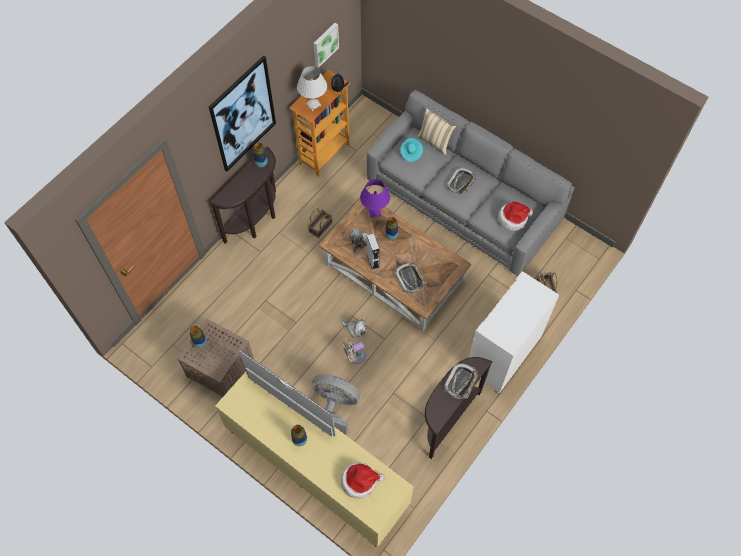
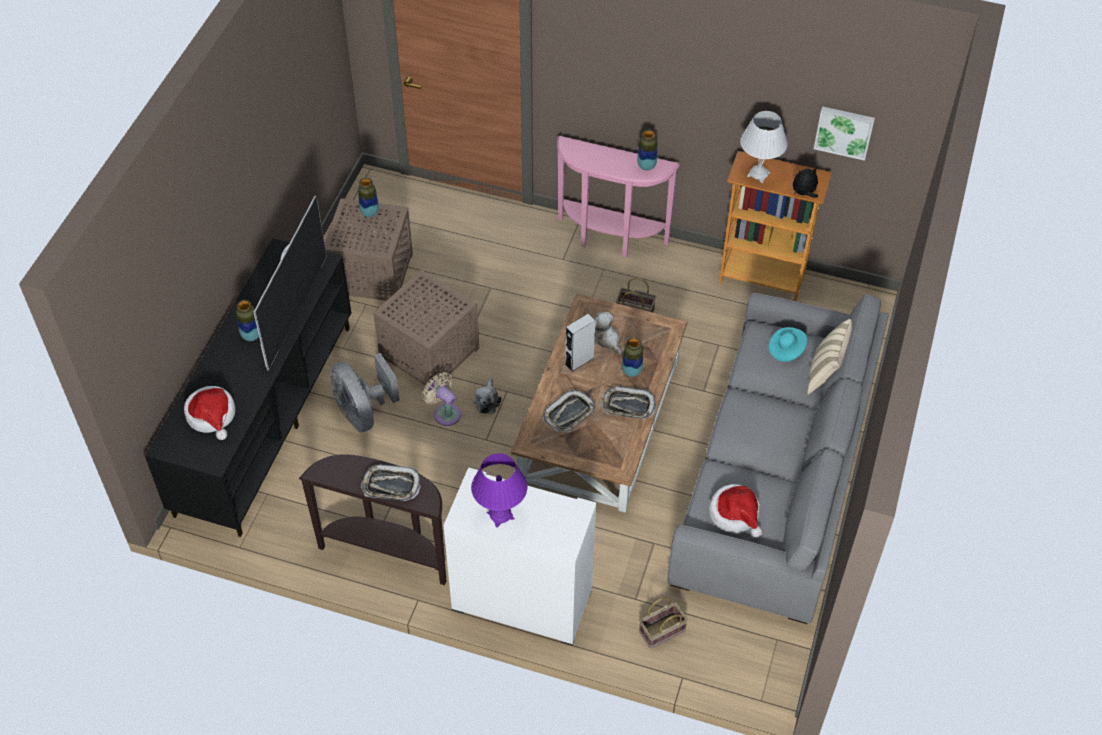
camera: 70 degrees right, 10 degrees down
picture [209,56,276,172] -> none
brown console table [210,147,276,244] -> pink console table [557,136,680,257]
beige tv stand [215,372,414,547] -> black tv stand [145,238,351,537]
grey fan [312,374,360,434] -> grey fan turned 150 degrees clockwise [331,353,400,432]
purple table lamp [360,179,390,218] -> purple table lamp moved to [471,453,528,528]
tray [447,168,476,194] -> tray moved to [602,386,656,419]
none -> brown side table [373,269,479,388]

